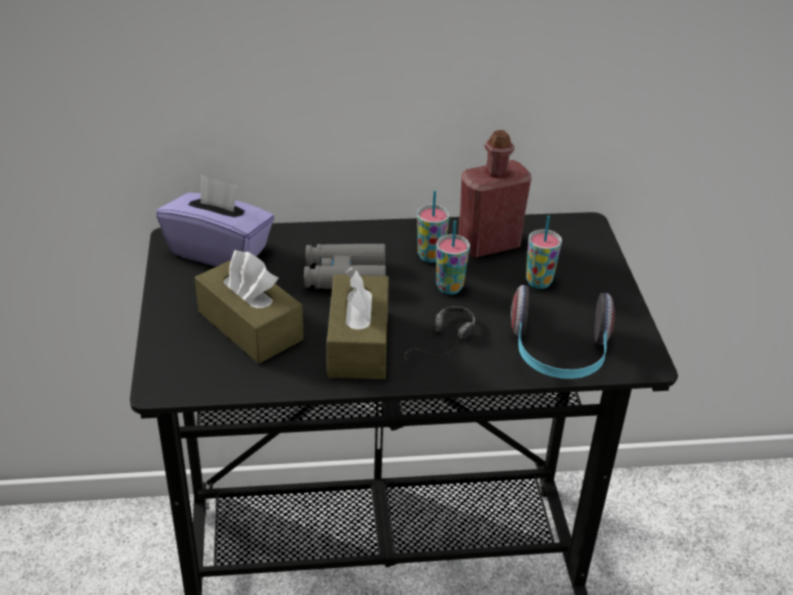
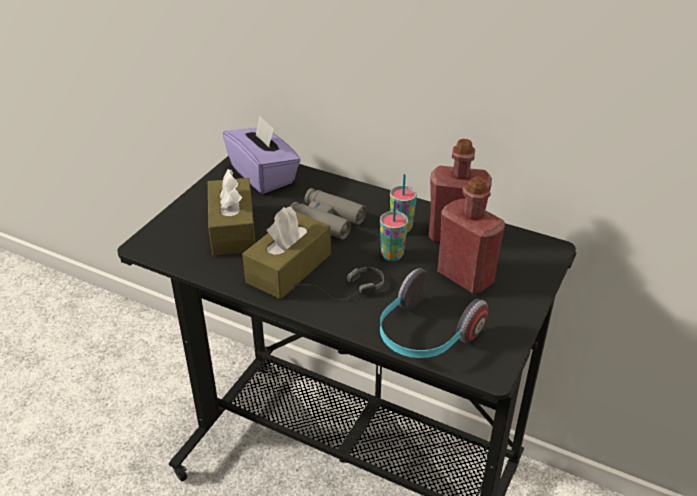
camera: 35 degrees right, 0 degrees up
cup [526,216,562,289] -> red bottle [437,176,505,294]

